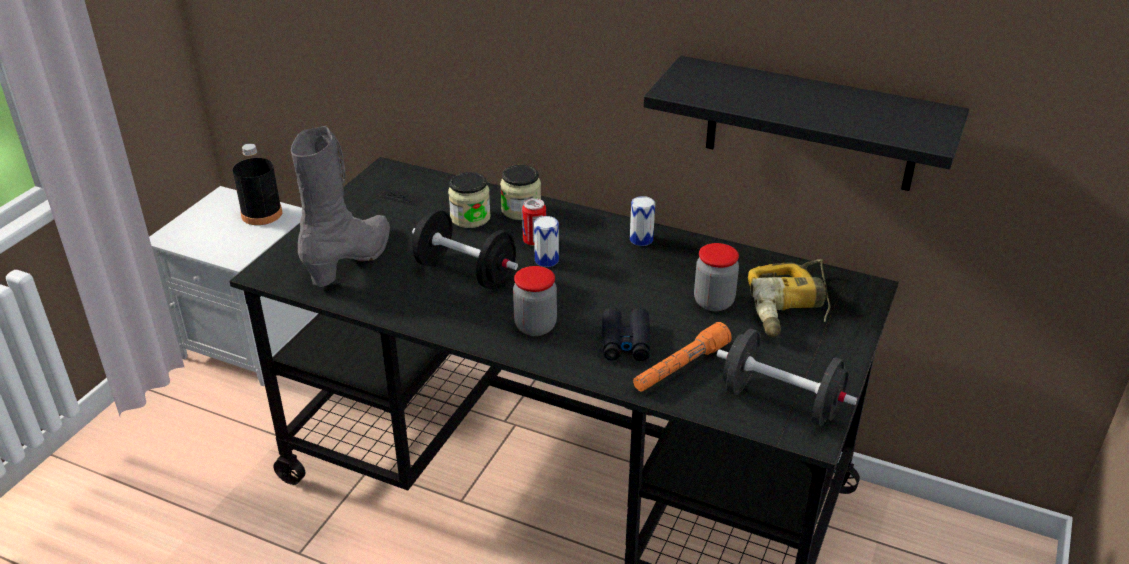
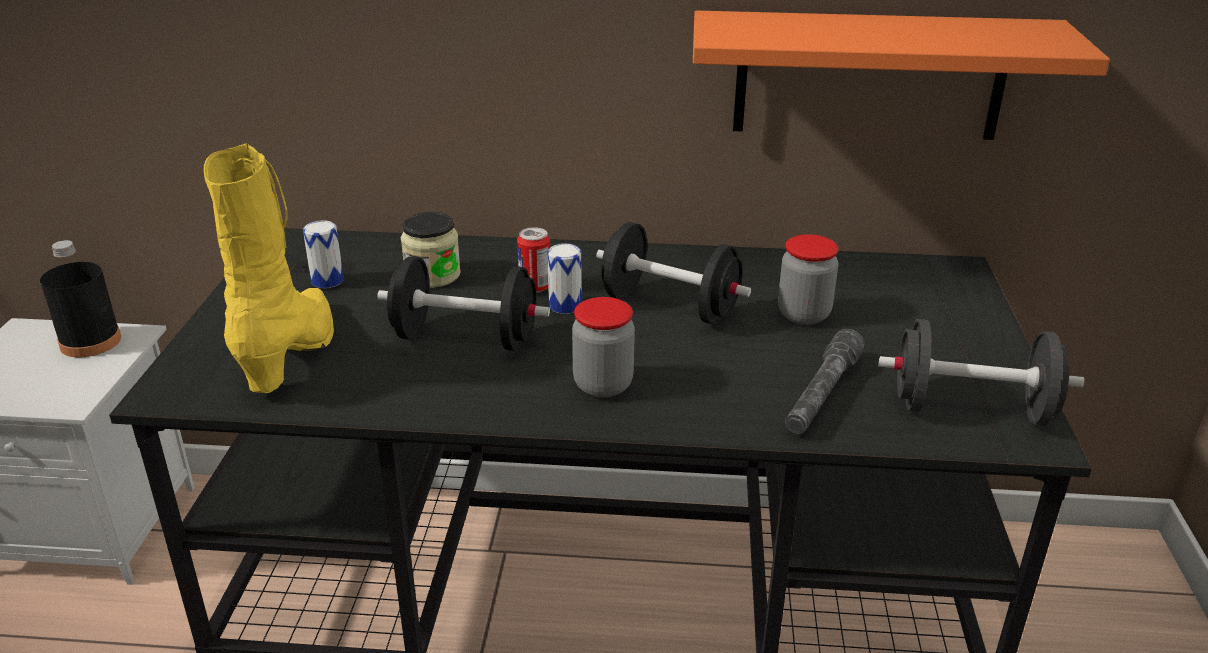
camera: 20 degrees left, 5 degrees down
grey boot [291,126,390,287] -> yellow boot [204,144,334,393]
jar [500,165,541,220] -> none
black binoculars [602,308,650,361] -> none
can [630,196,655,246] -> can moved to [303,220,344,288]
orange flashlight [633,322,732,392] -> grey flashlight [785,329,865,434]
black shelf [644,56,969,191] -> orange shelf [693,11,1110,140]
power drill [748,259,830,337] -> none
none -> black dumbbell [596,222,751,325]

